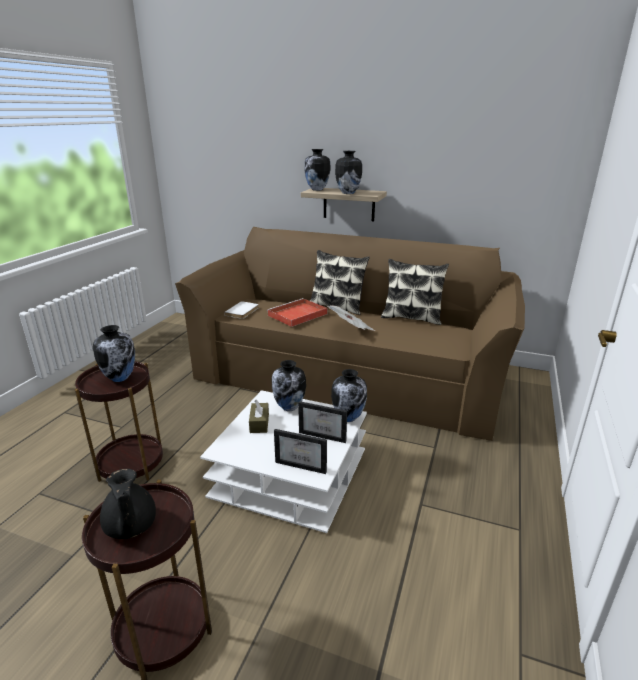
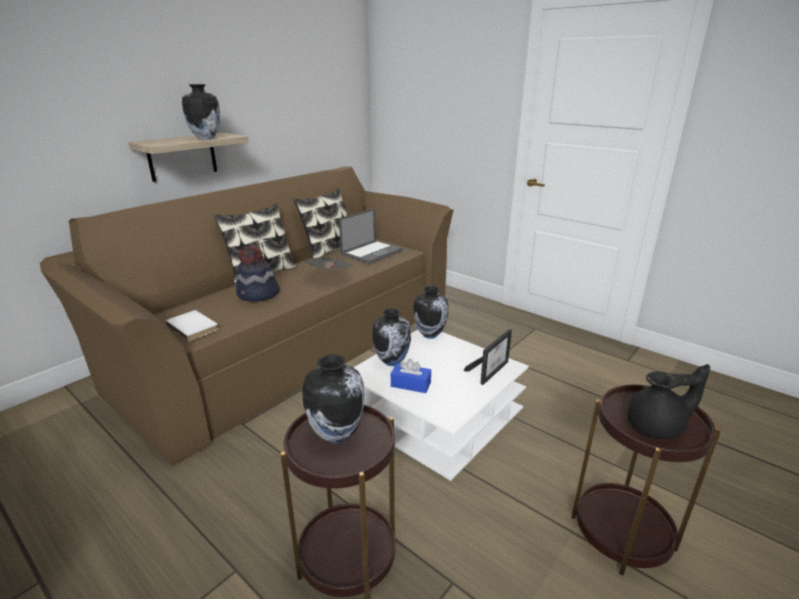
camera: 70 degrees left, 0 degrees up
brown tissue box [249,400,269,433] -> blue tissue box [391,359,431,393]
red tray [267,298,328,327] -> hat [236,245,280,302]
picture frame [298,401,347,443] -> none
vase [304,149,330,191] -> none
none -> laptop [339,208,403,264]

